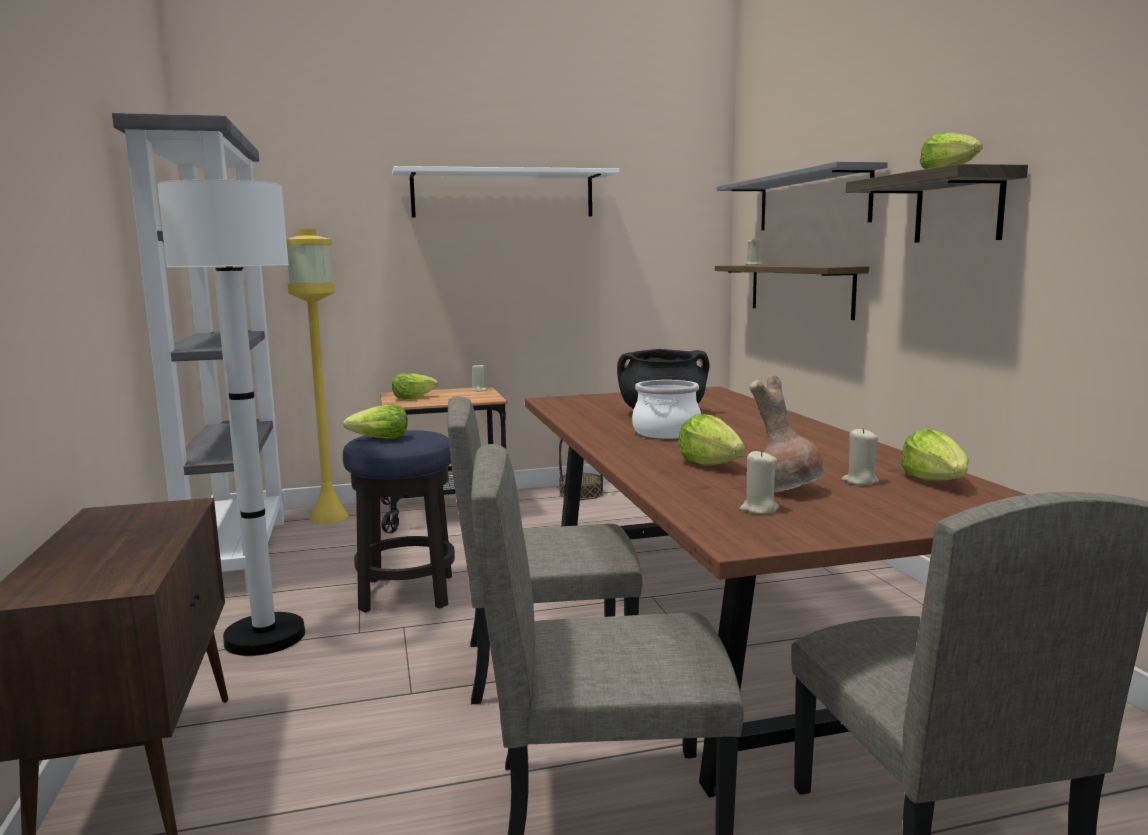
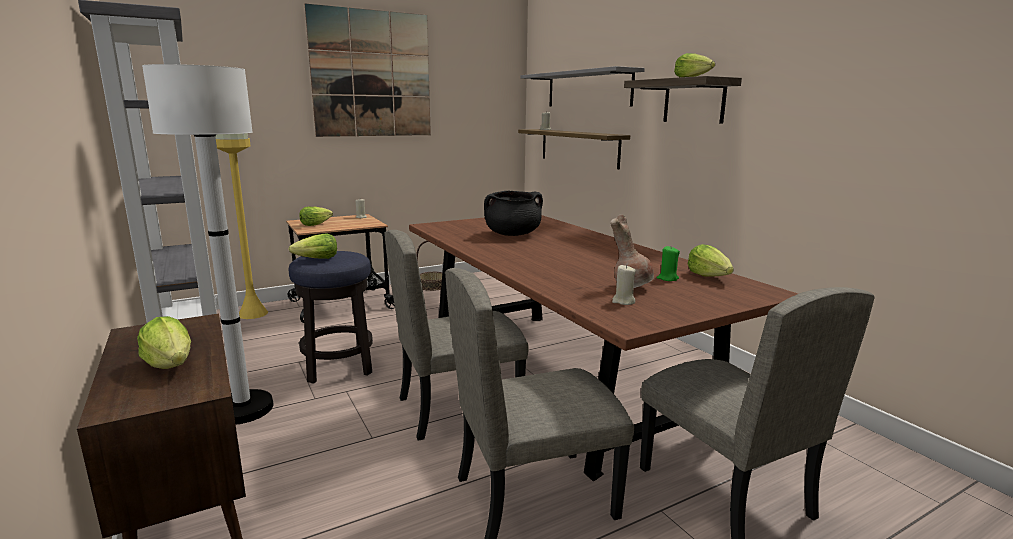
camera: 15 degrees left, 5 degrees up
white shelf [392,166,619,217] -> picture [305,3,431,137]
cooking pot [632,380,701,439] -> none
lettuce [678,414,745,466] -> lettuce moved to [137,316,191,369]
beige candle [842,428,879,485] -> green candle [657,246,680,281]

